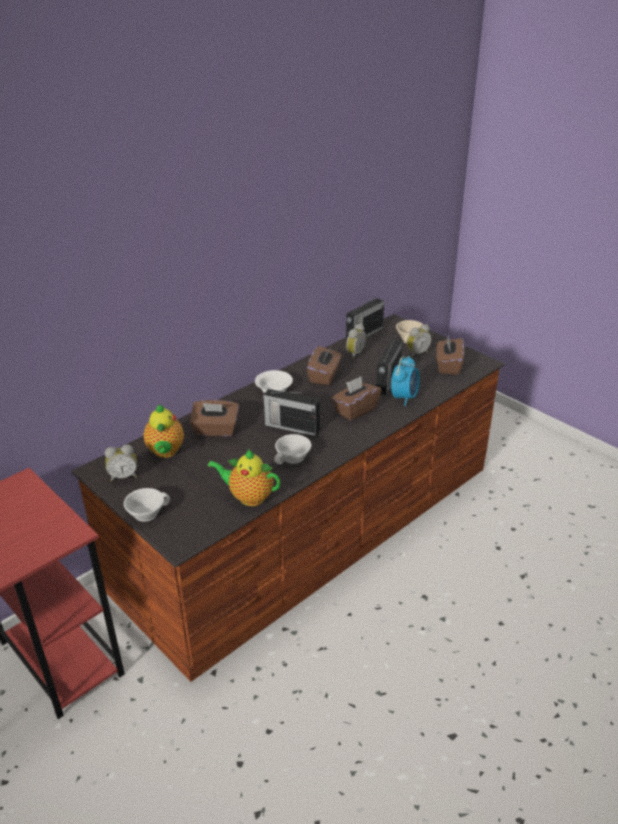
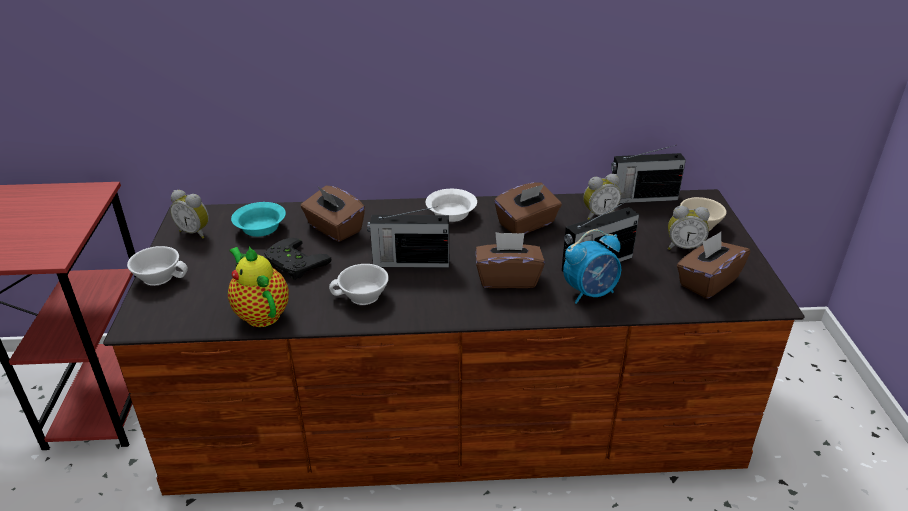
camera: 40 degrees right, 0 degrees up
teapot [143,405,184,458] -> turquoise bowl [231,202,286,237]
radio [263,389,320,436] -> radio turned 60 degrees counterclockwise [367,206,449,268]
none -> black game controller [264,238,332,280]

